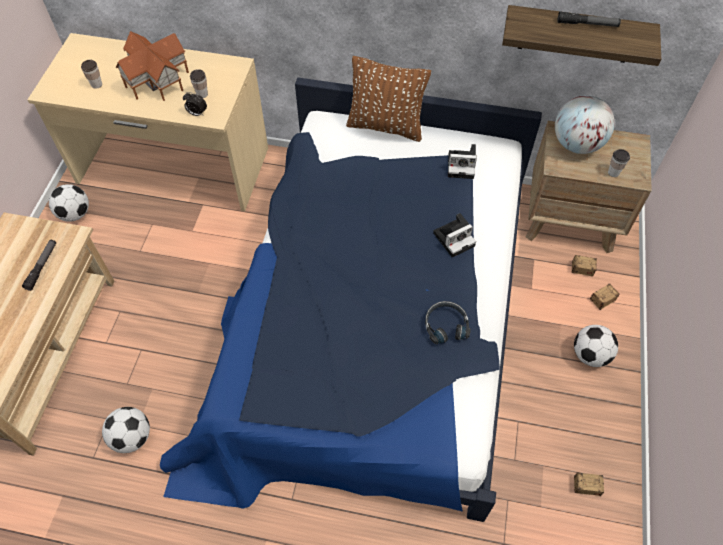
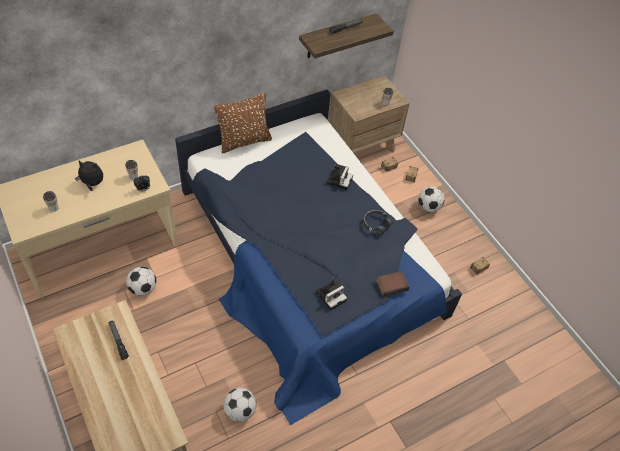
camera: 45 degrees left, 5 degrees down
football [49,184,89,222] -> football moved to [126,267,156,296]
toy house [115,31,189,101] -> plush toy [75,161,103,191]
camera [448,144,477,179] -> camera moved to [316,277,347,310]
globe [555,95,615,154] -> none
none -> book [376,271,409,297]

